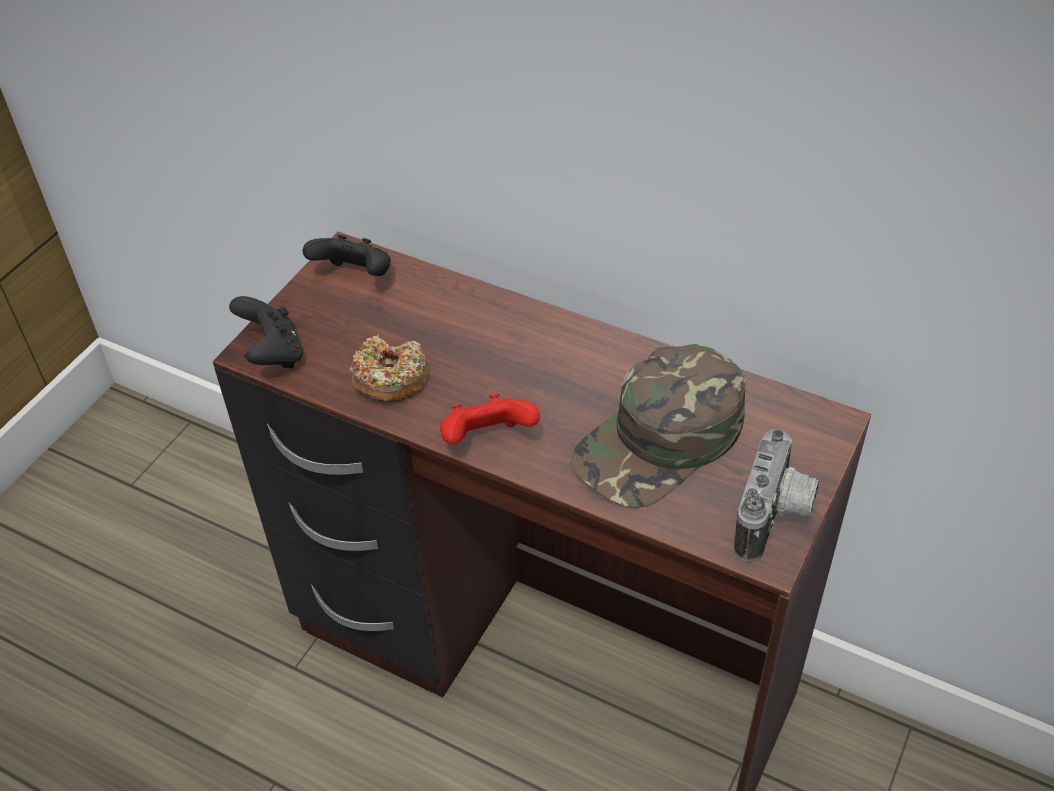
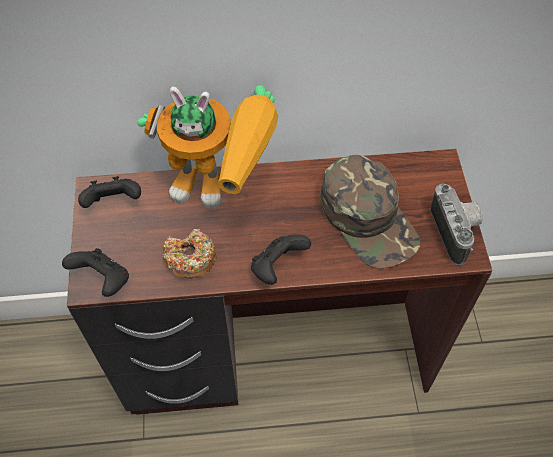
camera: 35 degrees left, 10 degrees up
red game controller [440,393,540,445] -> black game controller [251,234,311,285]
green cap [570,344,746,508] -> green cap turned 45 degrees counterclockwise [320,155,420,269]
none -> toy robot [137,85,278,208]

